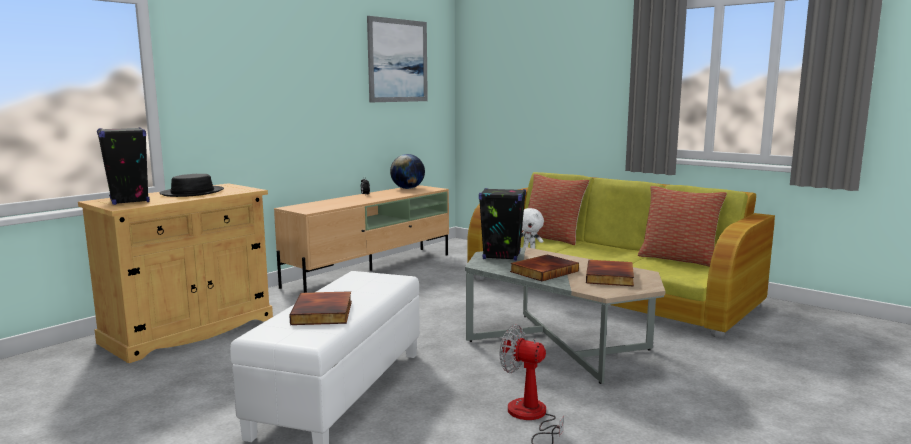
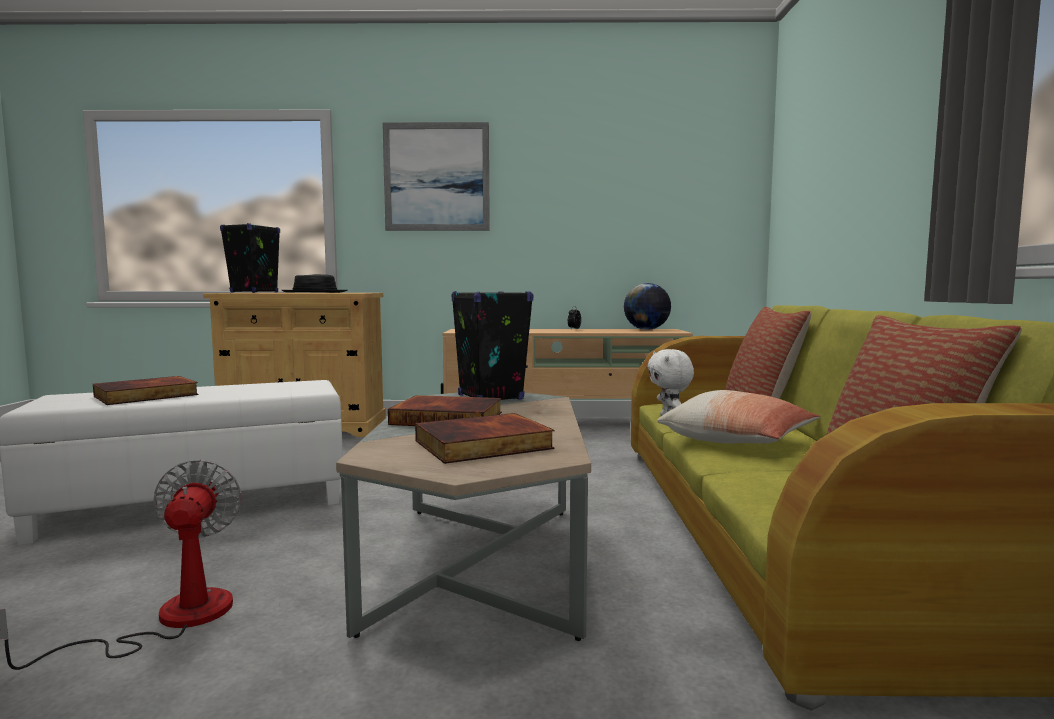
camera: 50 degrees right, 5 degrees down
picture [367,16,428,102] -> picture moved to [382,122,490,231]
none -> pillow [657,390,820,443]

